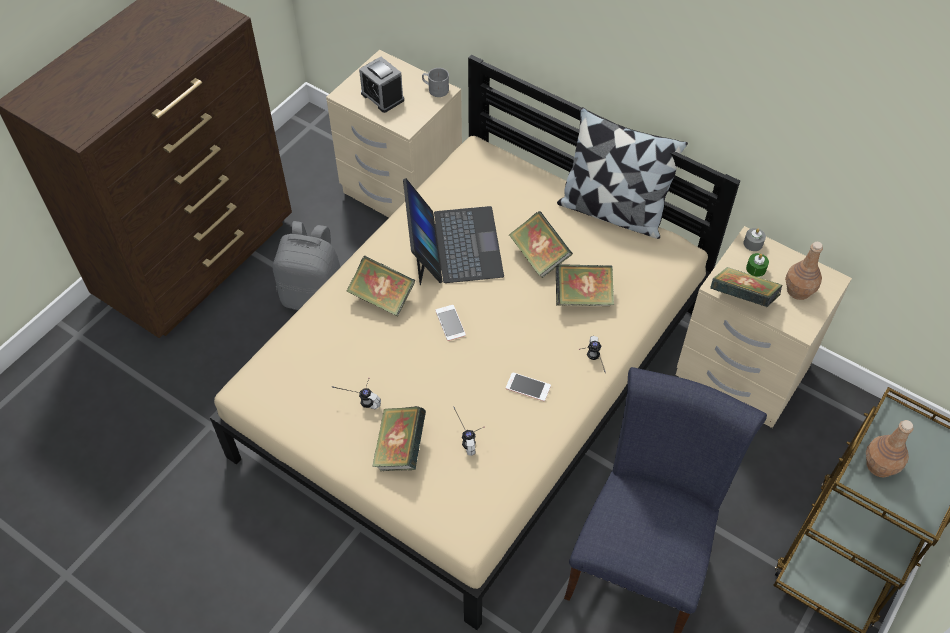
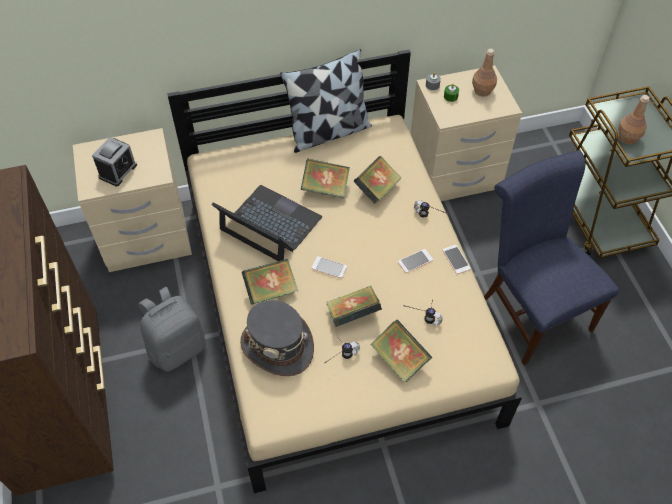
camera: 50 degrees left, 0 degrees up
alarm clock [359,57,404,113] -> alarm clock turned 60 degrees counterclockwise [92,137,137,186]
grey mug [422,68,449,97] -> none
book [710,267,782,307] -> book moved to [326,286,382,327]
none -> grey hat [240,300,314,376]
none -> phone [442,245,471,274]

